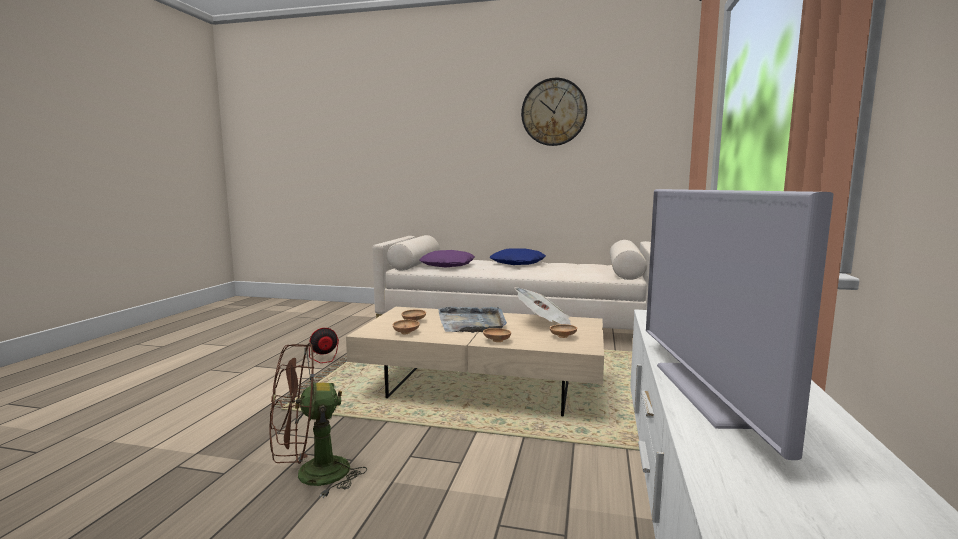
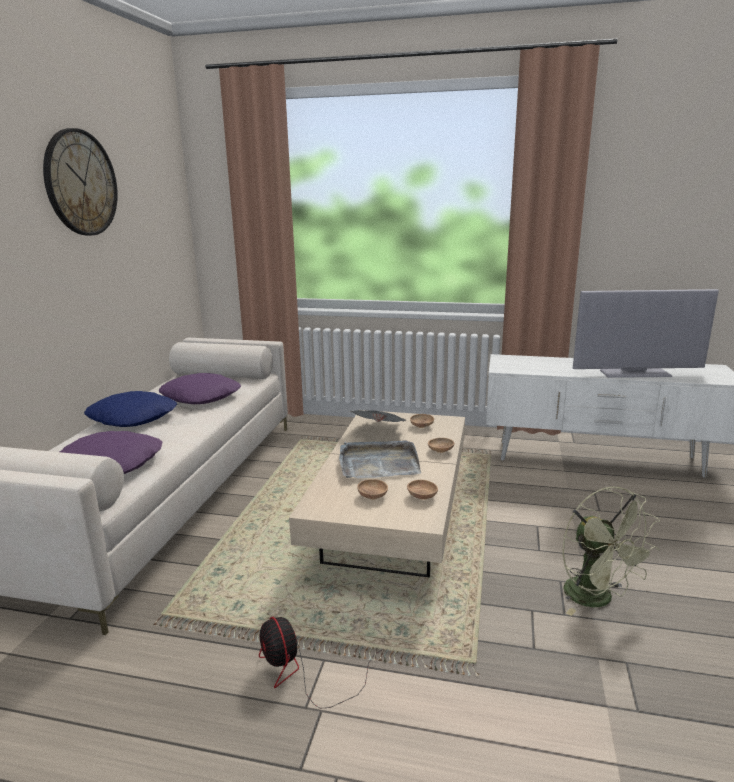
camera: 90 degrees left, 10 degrees up
brown fan [269,343,367,498] -> green fan [562,487,660,616]
none -> purple pillow [159,373,241,404]

